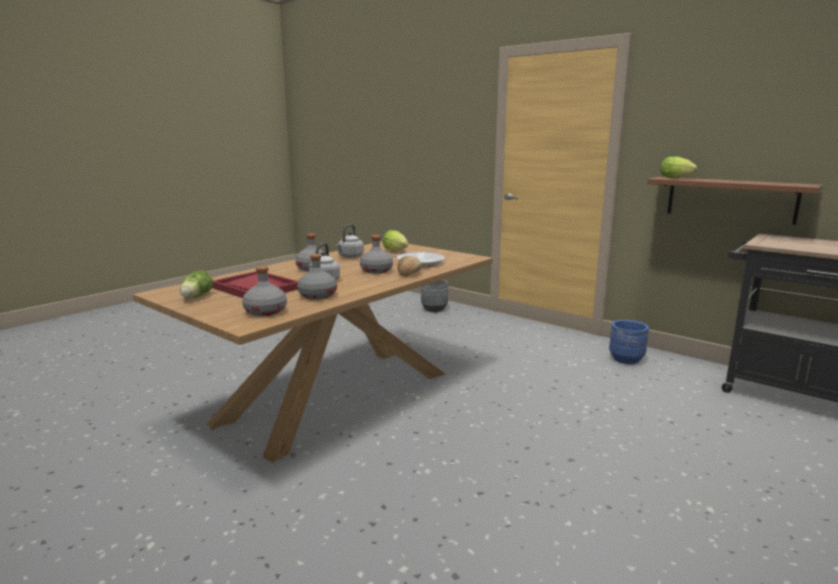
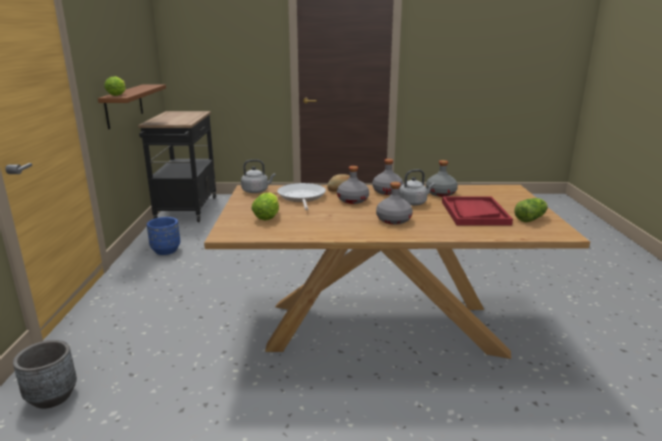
camera: 130 degrees left, 5 degrees up
grey bottle [242,266,287,316] -> grey bottle moved to [372,159,403,195]
grey kettle [336,224,364,258] -> grey kettle moved to [241,159,276,193]

